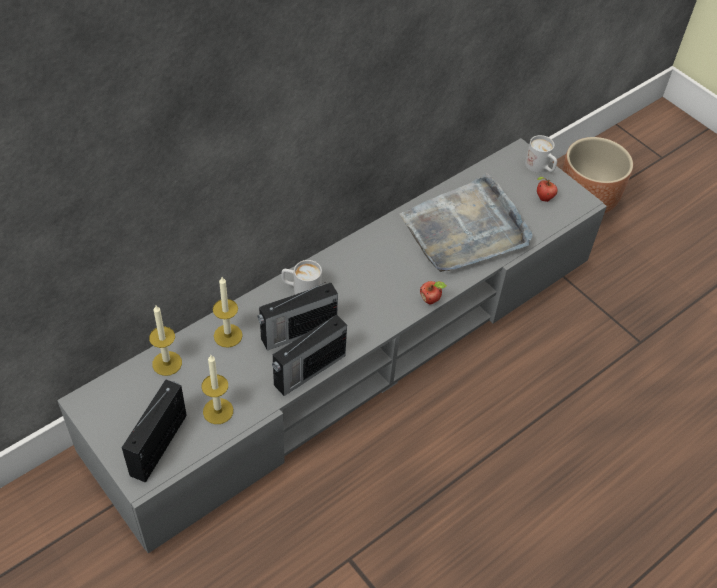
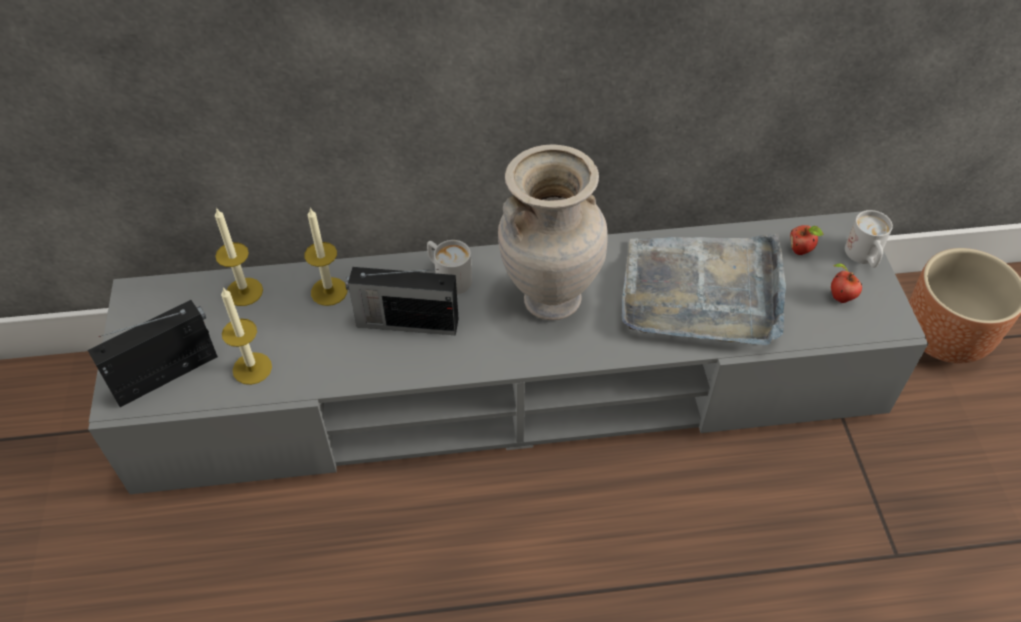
camera: 35 degrees right, 0 degrees up
radio [272,314,347,396] -> none
apple [420,281,447,304] -> apple moved to [790,225,823,255]
none -> beige vase [498,145,608,320]

